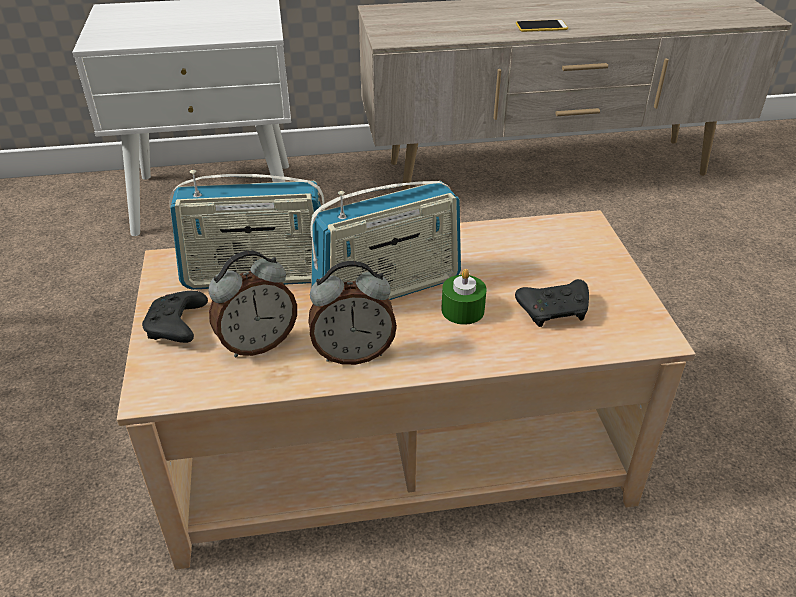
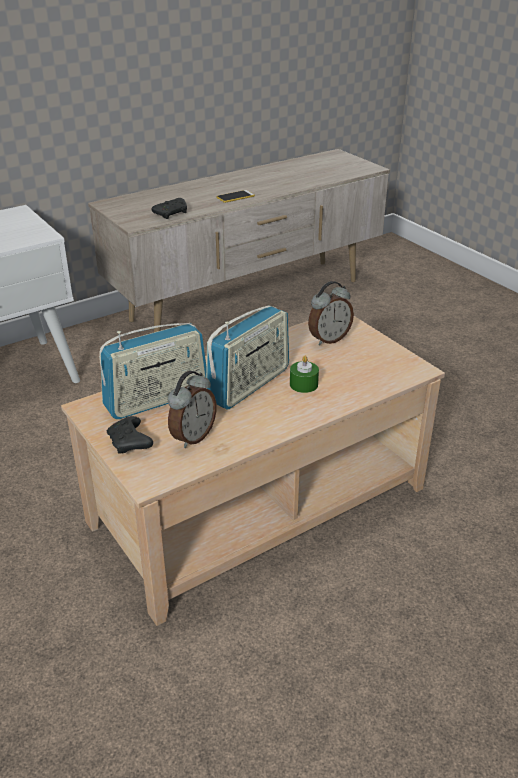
camera: 25 degrees left, 5 degrees down
alarm clock [308,261,397,365] -> alarm clock moved to [308,281,354,345]
black game controller [515,279,589,327] -> black game controller moved to [152,198,187,219]

